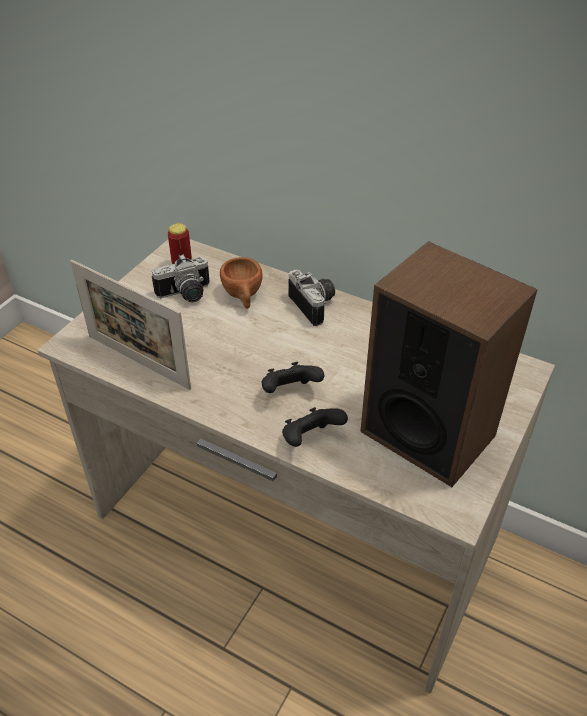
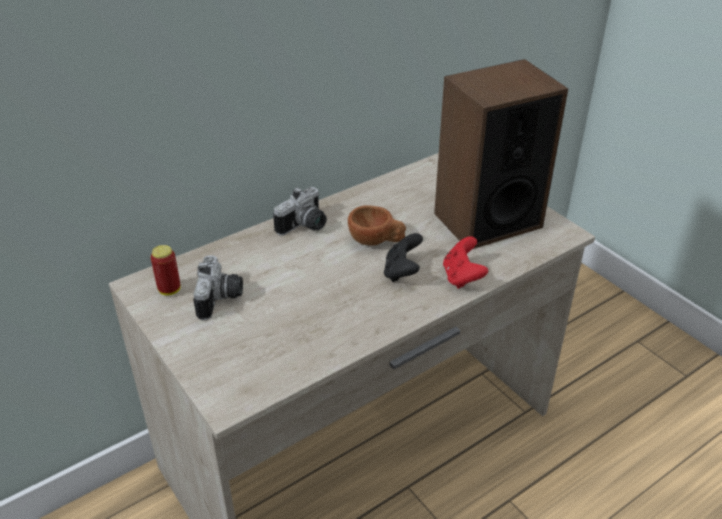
camera: 65 degrees left, 5 degrees down
picture frame [70,260,191,390] -> none
brown cup [220,257,263,309] -> brown cup moved to [348,205,406,246]
black game controller [282,407,348,447] -> red game controller [443,236,488,289]
camera [288,270,335,326] -> camera turned 135 degrees clockwise [273,187,327,236]

